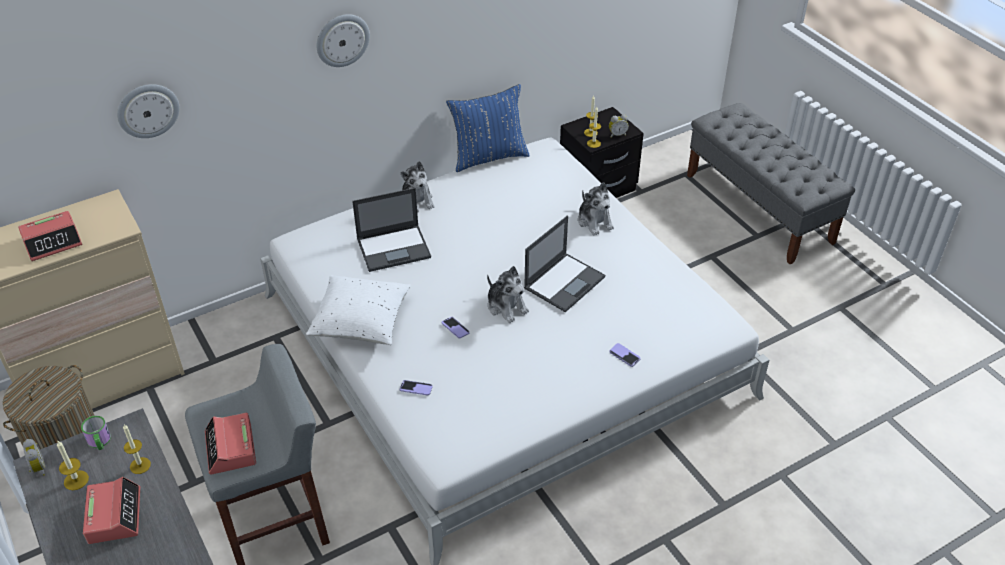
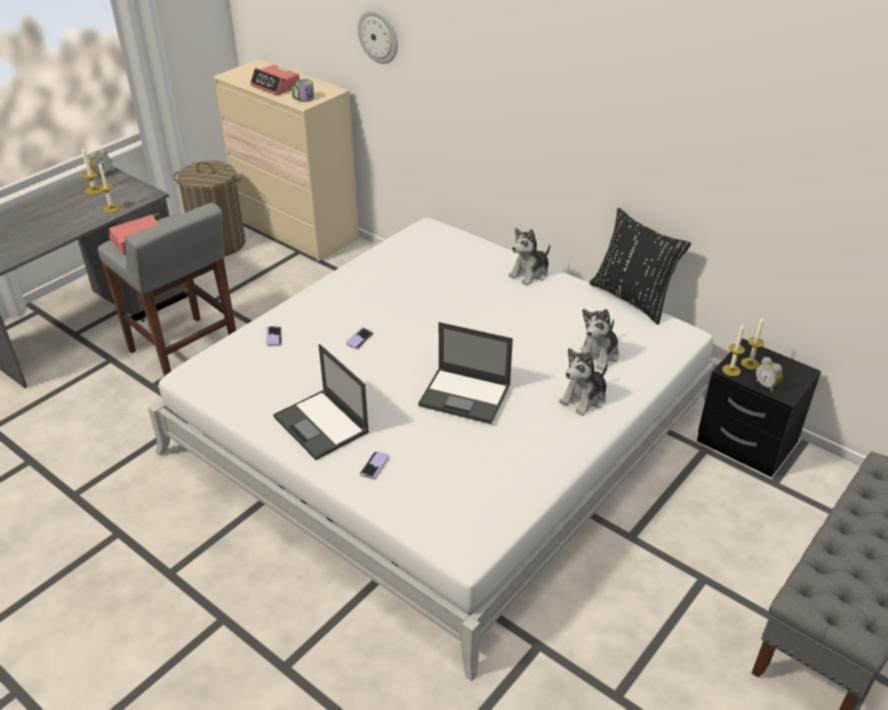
camera: 70 degrees right, 5 degrees down
mug [81,416,111,450] -> mug moved to [292,79,314,102]
alarm clock [83,477,140,544] -> none
white pillow [306,275,411,345] -> none
wall clock [316,14,370,67] -> none
laptop [352,188,431,272] -> laptop moved to [273,344,369,460]
blue pillow [446,84,530,172] -> black pillow [589,208,691,325]
plush toy [487,266,529,323] -> plush toy moved to [581,309,619,371]

